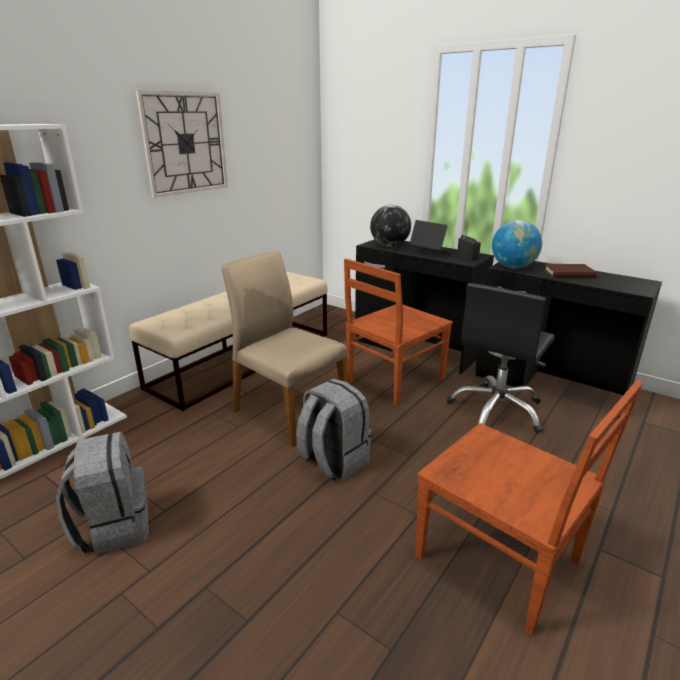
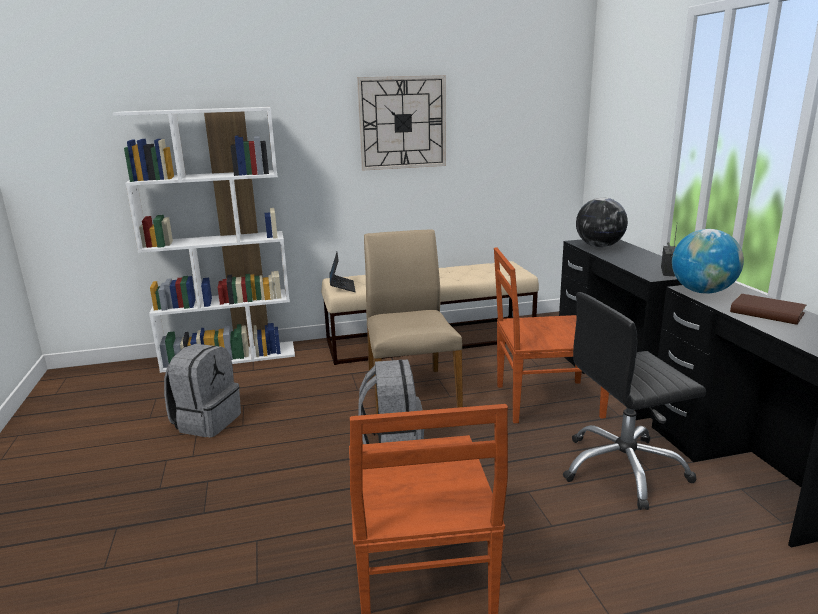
camera: 40 degrees right, 5 degrees down
laptop [409,220,452,255] -> laptop moved to [329,252,356,292]

